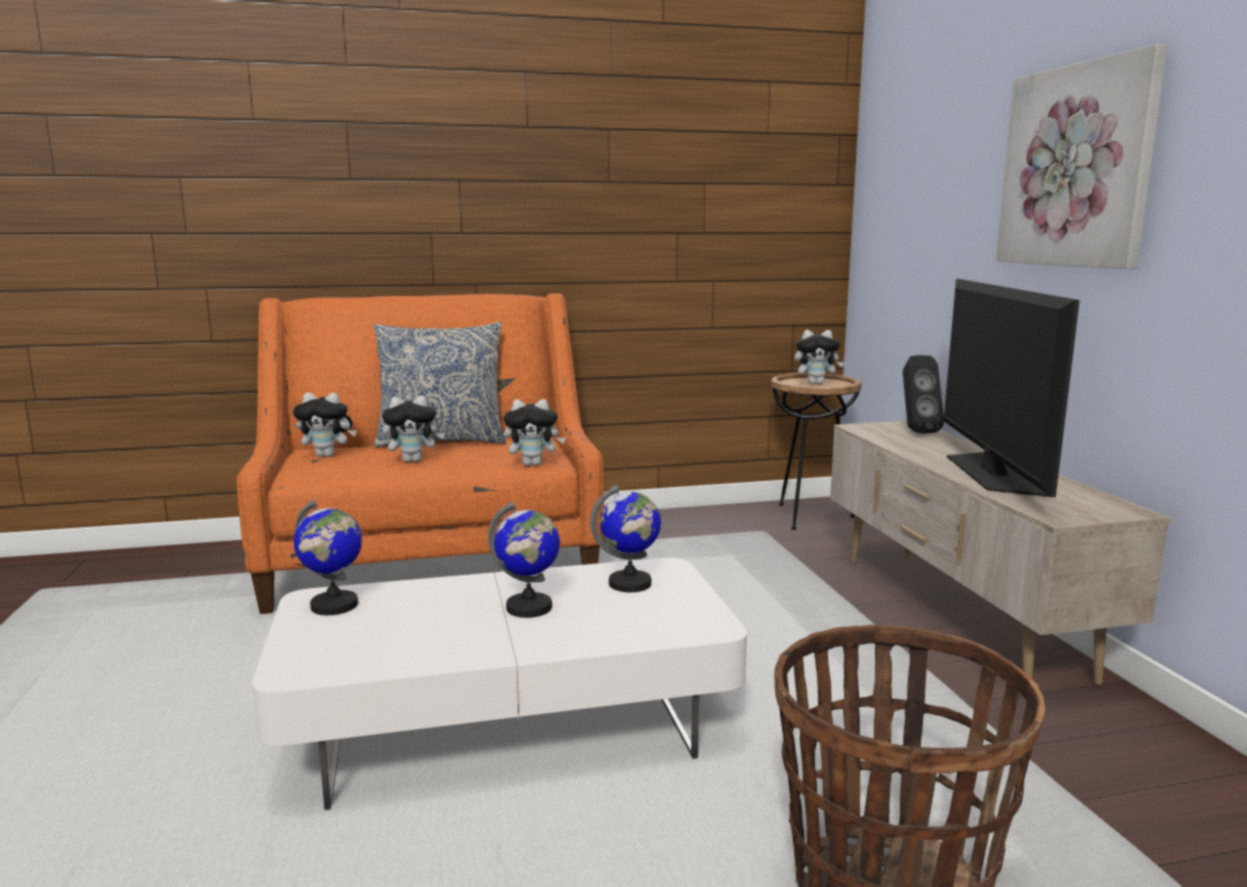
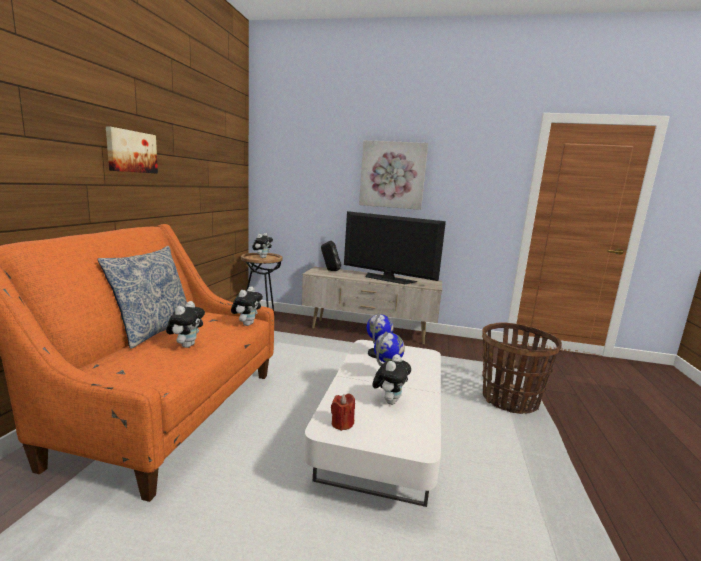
camera: 65 degrees left, 0 degrees up
plush toy [293,392,357,457] -> plush toy moved to [372,354,411,405]
globe [294,499,362,615] -> red candle [331,394,355,431]
none -> picture [106,126,158,174]

